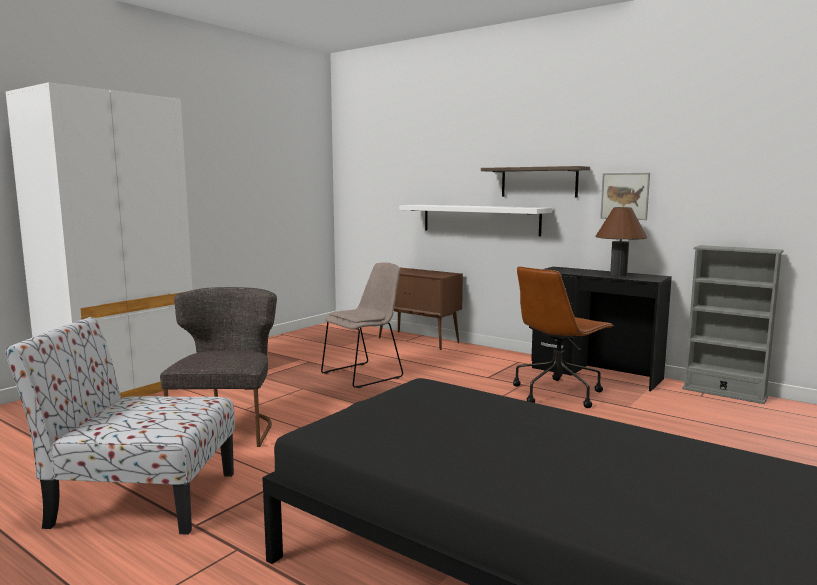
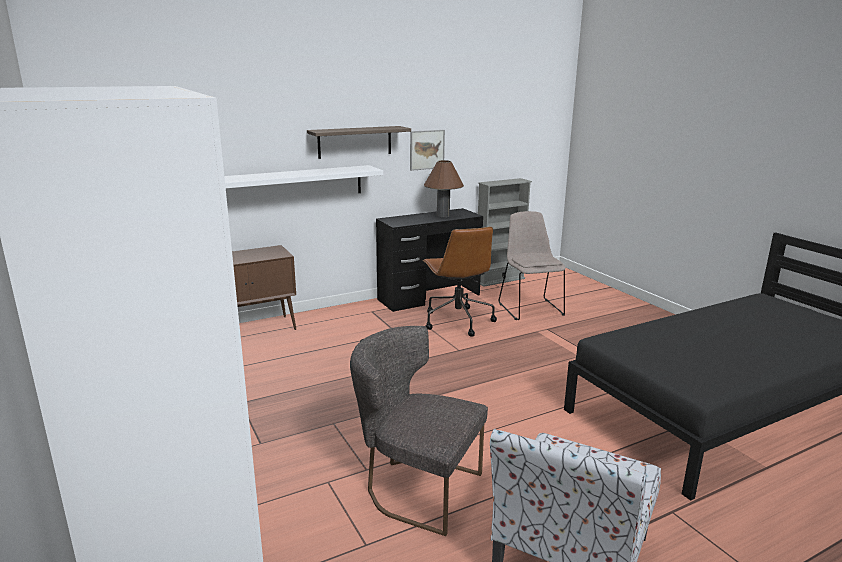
camera: 65 degrees left, 10 degrees up
beige chair [321,262,403,388] -> beige chair moved to [499,211,566,320]

